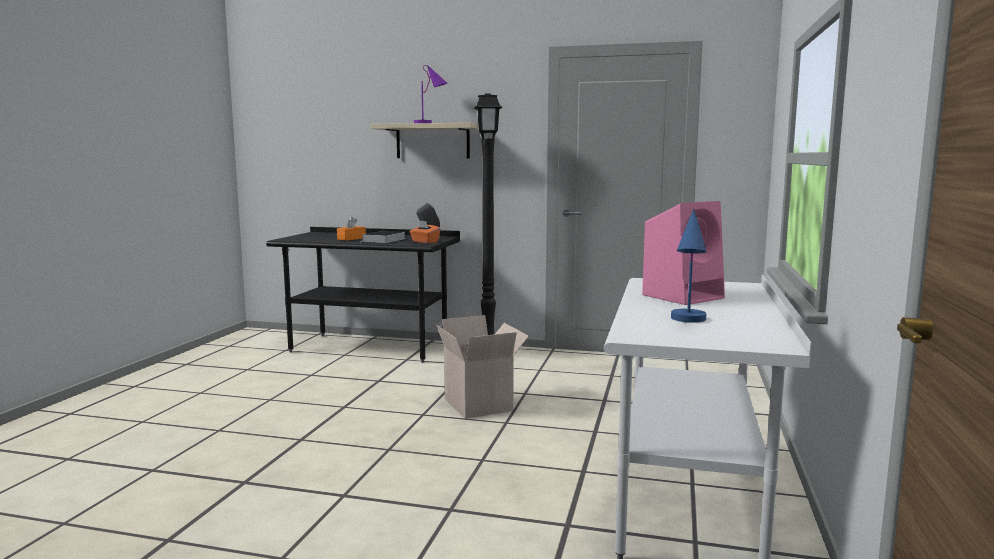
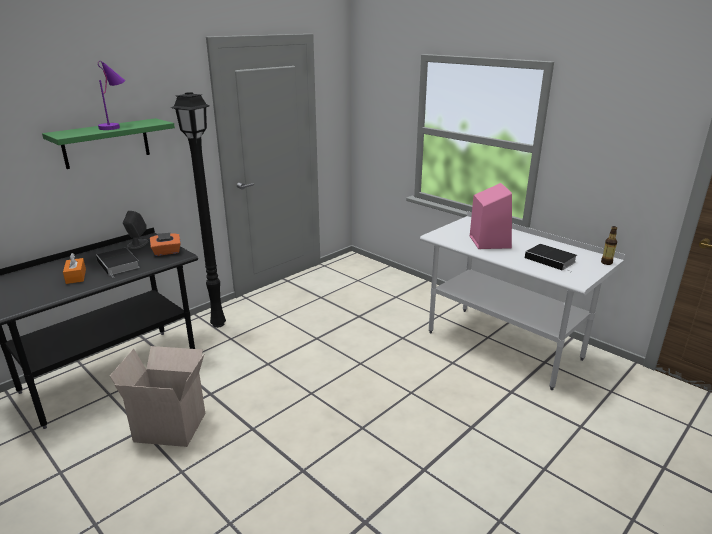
camera: 60 degrees left, 15 degrees up
beige shelf [371,123,478,158] -> green shelf [42,118,175,169]
cardboard box [436,315,529,419] -> cardboard box moved to [110,346,205,447]
blue table lamp [671,209,706,323] -> book [525,244,577,272]
none -> bottle [601,226,617,265]

